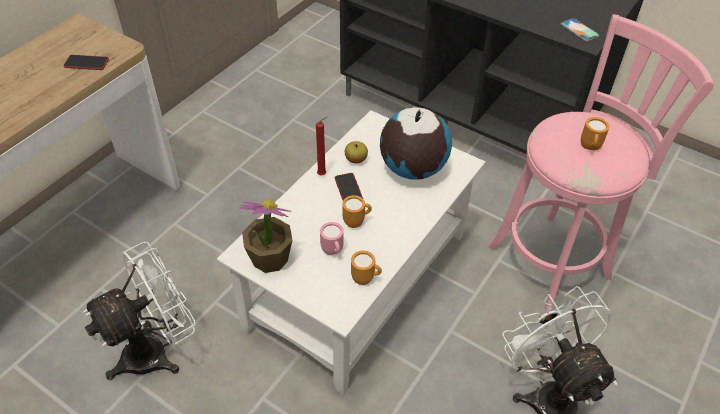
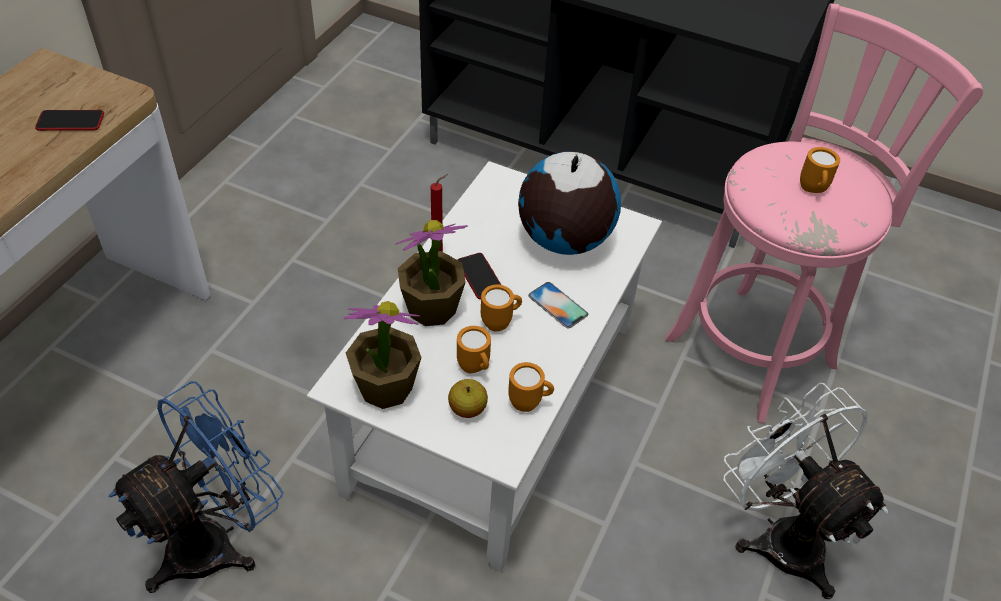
camera: 10 degrees left, 0 degrees up
white fan [83,242,196,380] -> blue fan [109,381,283,593]
pink mug [320,222,344,255] -> orange mug [457,326,491,373]
apple [345,141,368,164] -> apple moved to [448,379,488,418]
phone [561,18,600,41] -> phone moved to [528,282,588,328]
none -> potted plant [395,220,468,326]

